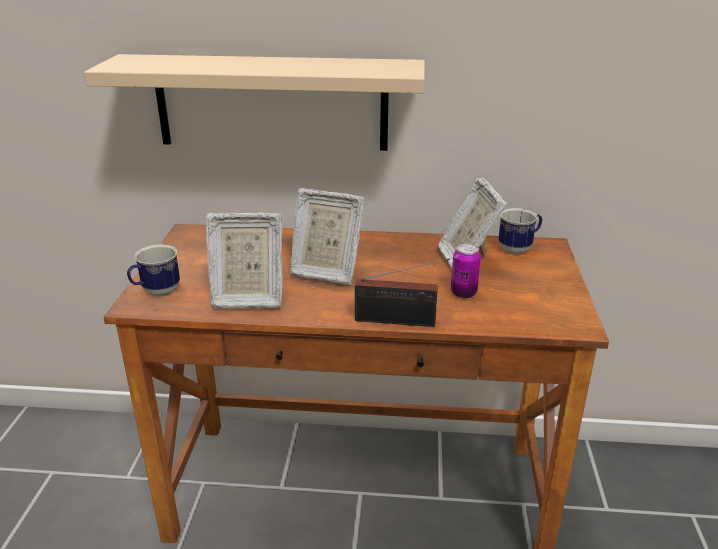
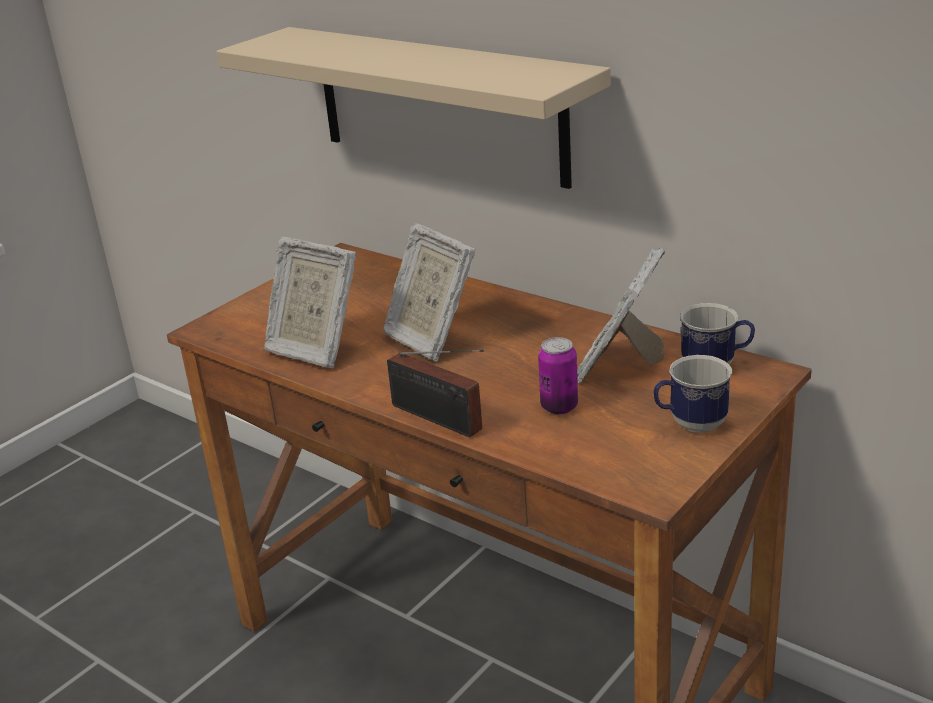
camera: 35 degrees right, 0 degrees up
mug [127,244,180,296] -> mug moved to [654,355,732,433]

